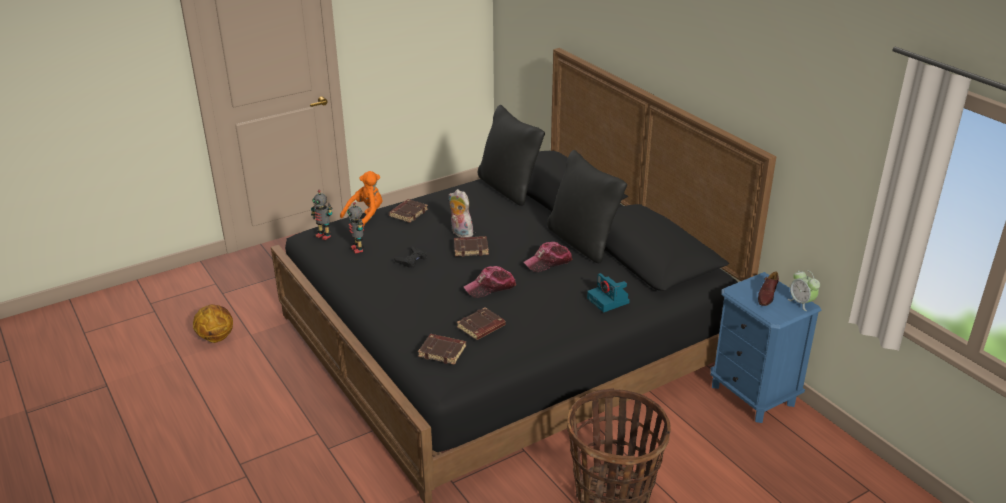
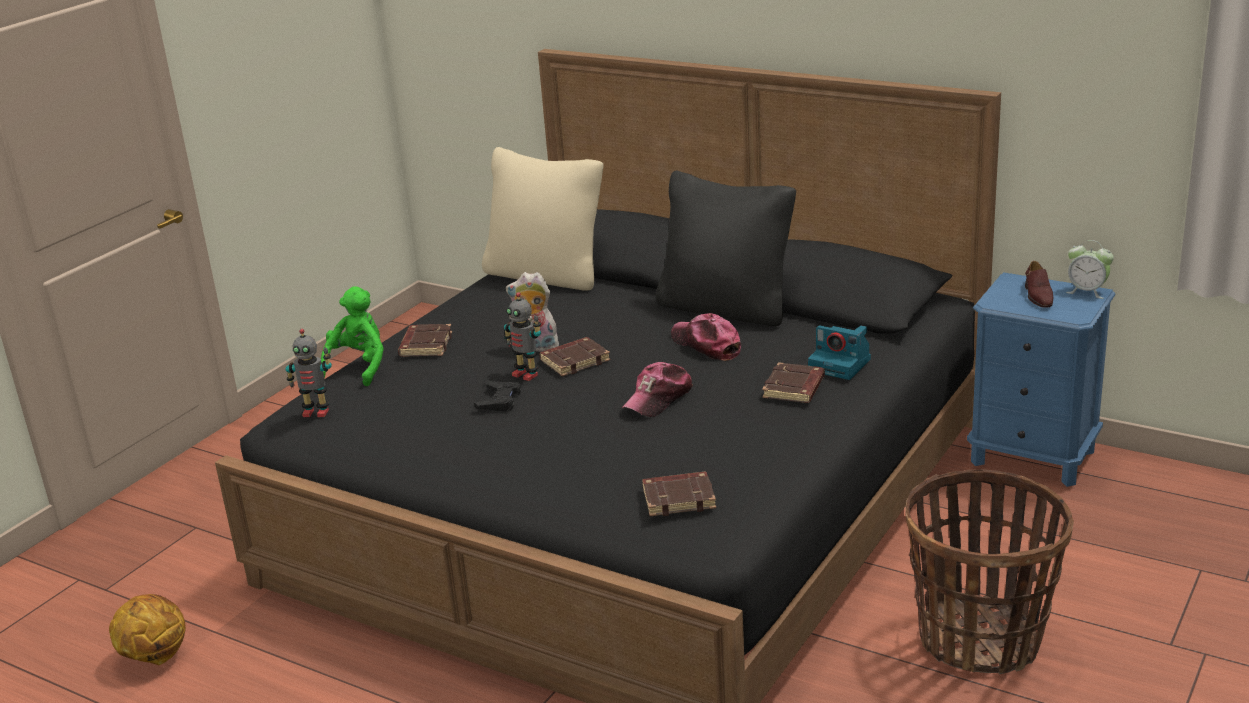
camera: 25 degrees left, 5 degrees down
orange plush toy [340,171,382,227] -> green plush toy [321,286,384,386]
toy robot [347,202,364,254] -> toy robot moved to [504,292,541,381]
brown book [457,307,506,340] -> brown book moved to [762,362,825,403]
black pillow [478,105,545,206] -> beige pillow [482,147,604,290]
cap [523,242,573,272] -> cap turned 105 degrees clockwise [671,313,741,361]

